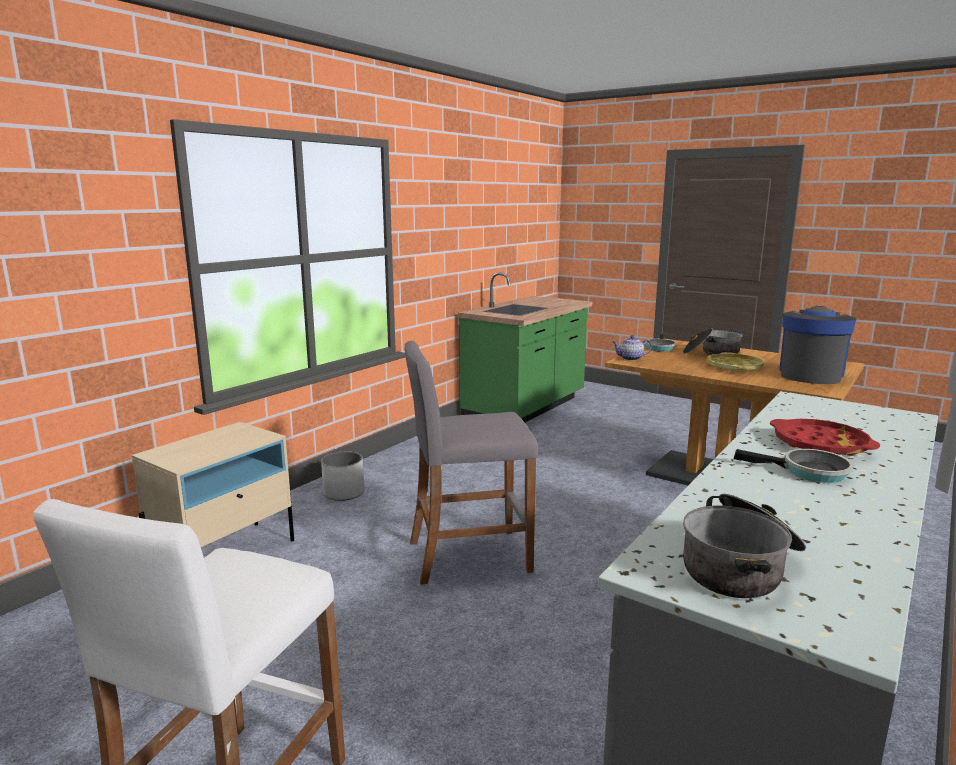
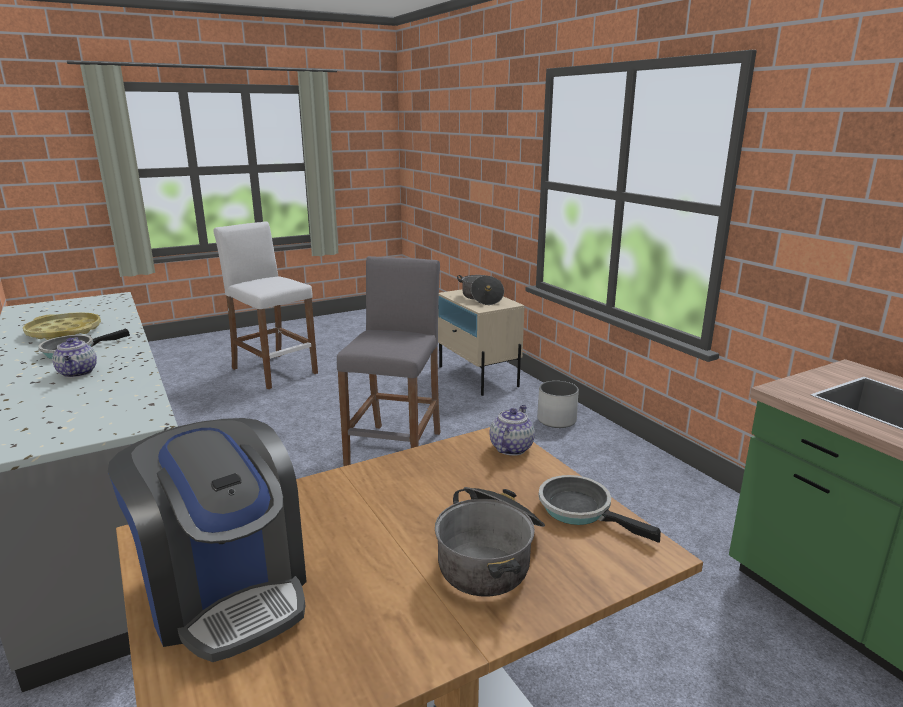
camera: 115 degrees right, 5 degrees up
cooking pot [683,494,806,598] -> cooking pot moved to [457,275,504,305]
yellow tray [707,352,764,372] -> yellow tray moved to [23,312,101,340]
red tray [770,419,880,456] -> teapot [52,337,97,378]

